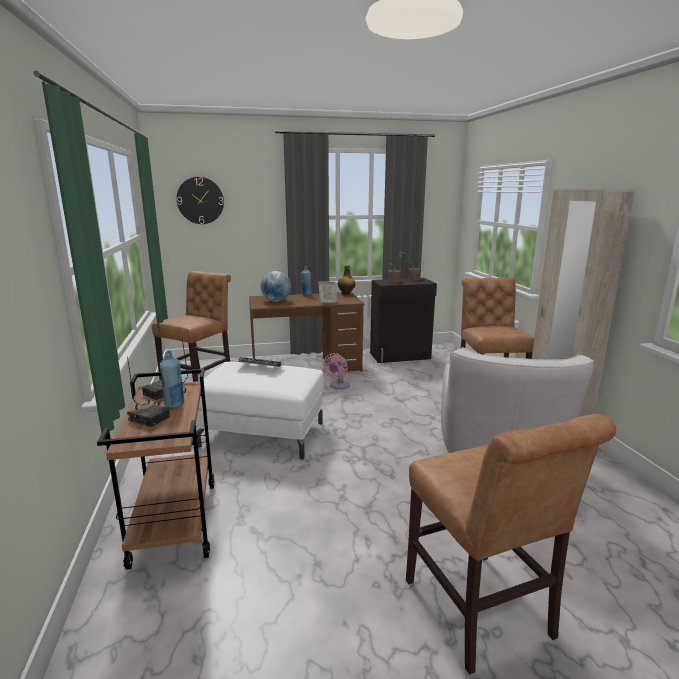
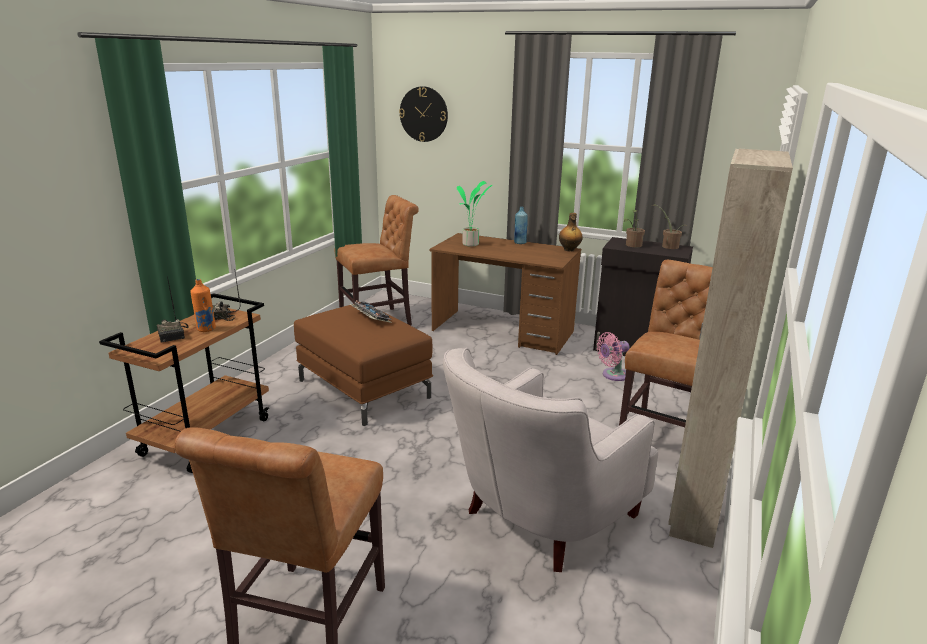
camera: 35 degrees right, 5 degrees up
blue bottle [160,351,184,408] -> orange bottle [190,279,216,332]
white ottoman [196,362,324,459] -> brown ottoman [294,304,433,426]
globe [260,271,291,302] -> potted plant [456,181,492,247]
picture frame [318,281,337,303] -> none
pink fan [323,353,350,389] -> pink fan moved to [597,332,630,381]

